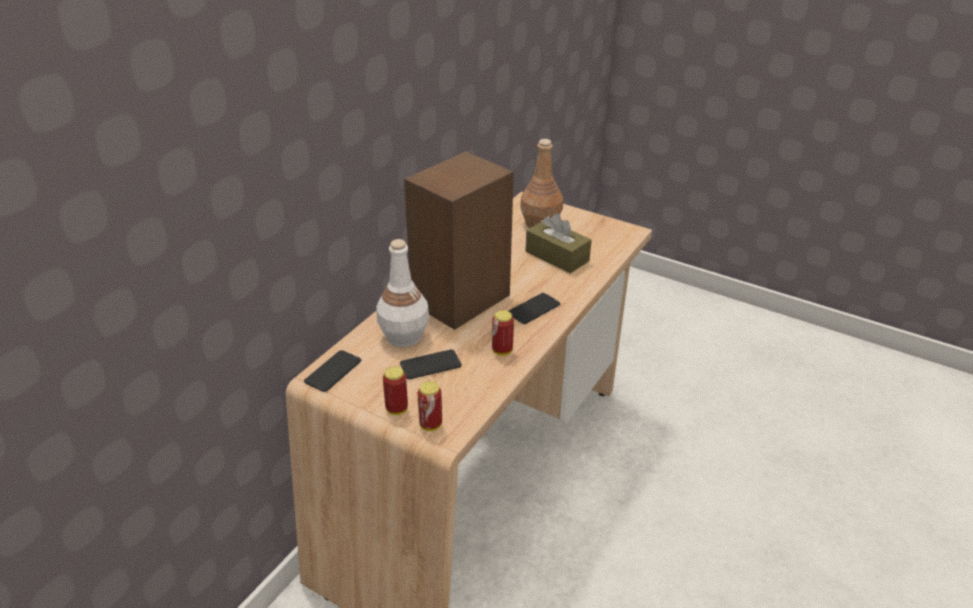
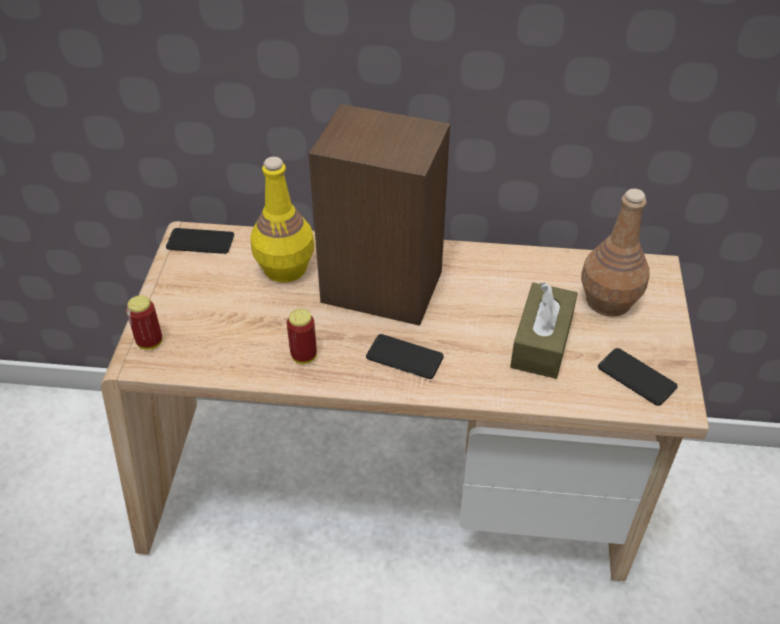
camera: 65 degrees right, 10 degrees up
white bottle [376,239,429,347] -> yellow bottle [250,157,314,283]
can [383,366,408,415] -> none
phone [400,349,462,379] -> phone moved to [598,348,678,406]

